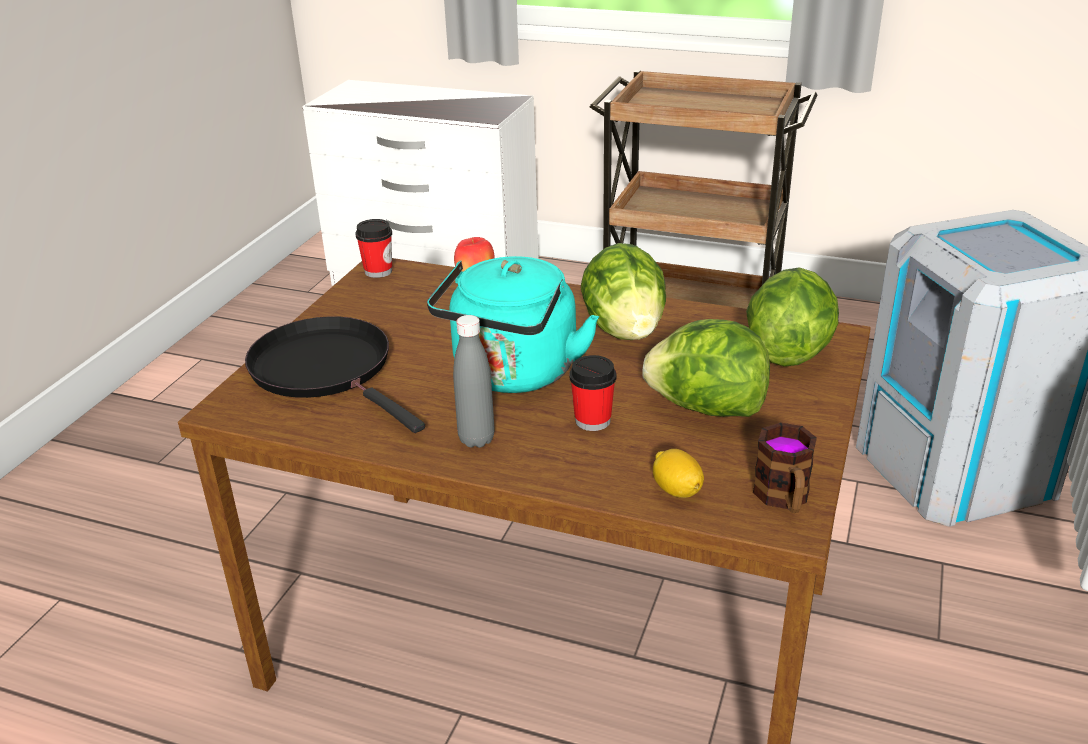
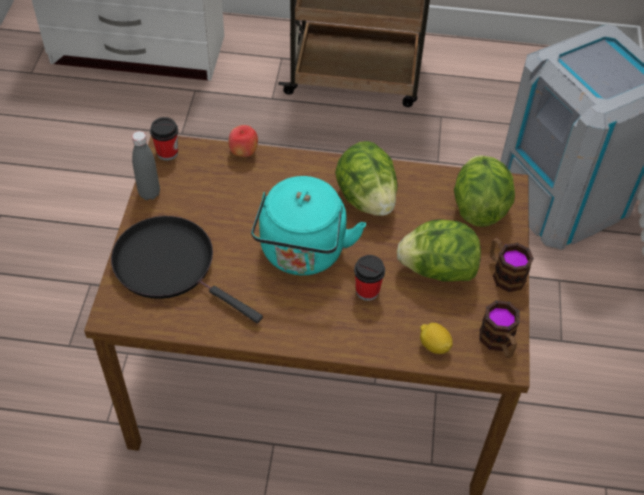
camera: 15 degrees left, 20 degrees up
grey bottle [453,315,495,448] -> grey bottle moved to [132,131,160,200]
none -> mug [490,238,534,292]

